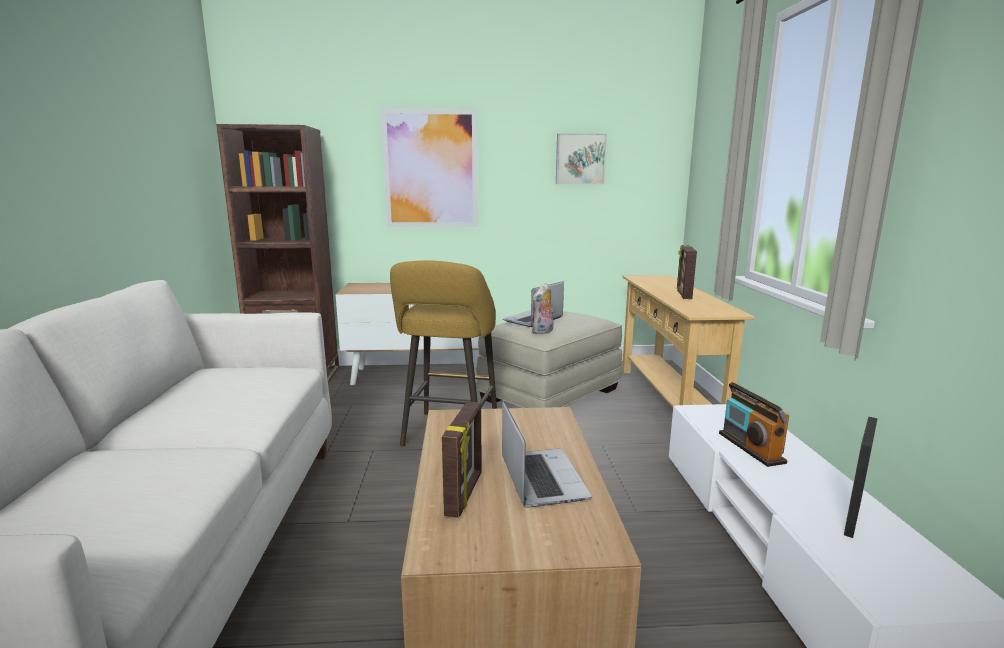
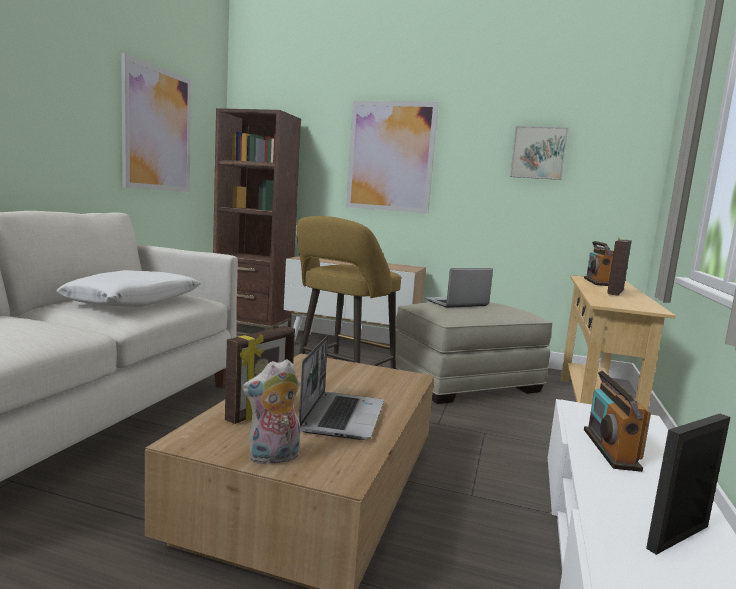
camera: 20 degrees right, 5 degrees down
plush toy [532,283,554,334] -> plush toy moved to [242,359,300,465]
none -> white pillow [57,270,201,307]
none -> picture [121,53,191,192]
none -> radio [584,241,614,286]

